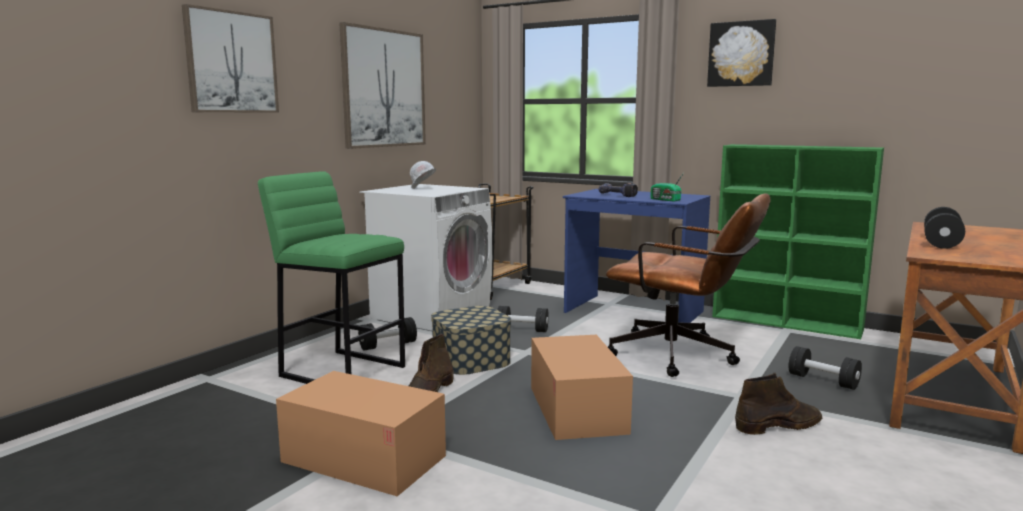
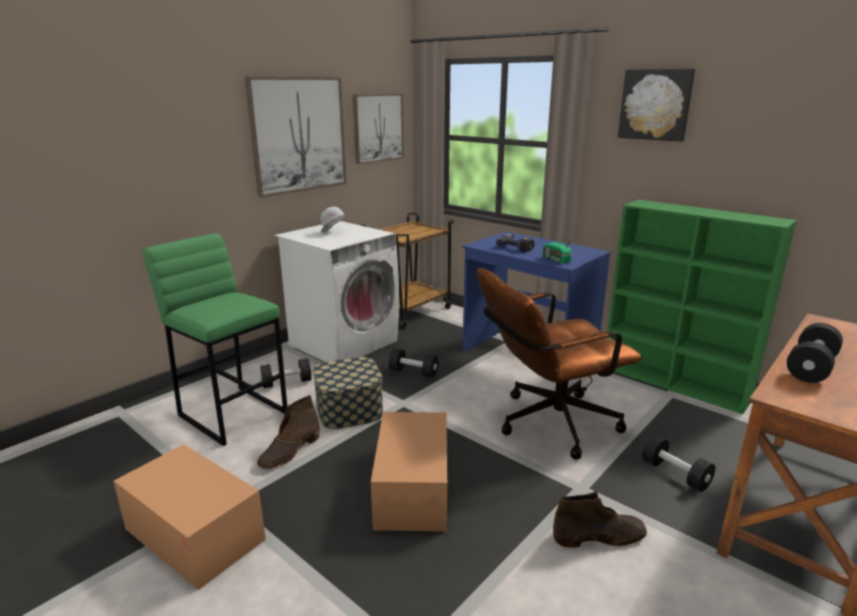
camera: 10 degrees right, 10 degrees up
picture [182,4,279,113] -> picture moved to [353,94,404,164]
brown office chair [606,193,771,377] -> brown office chair turned 120 degrees clockwise [477,268,642,459]

